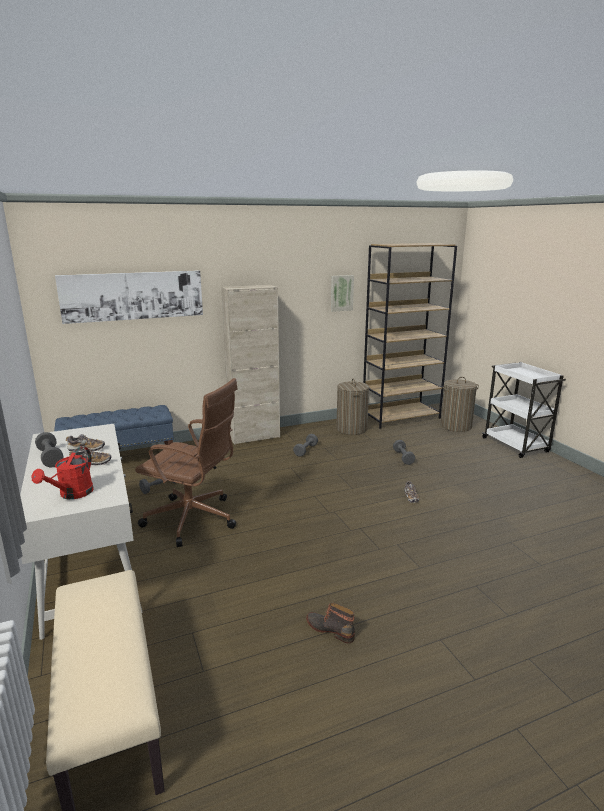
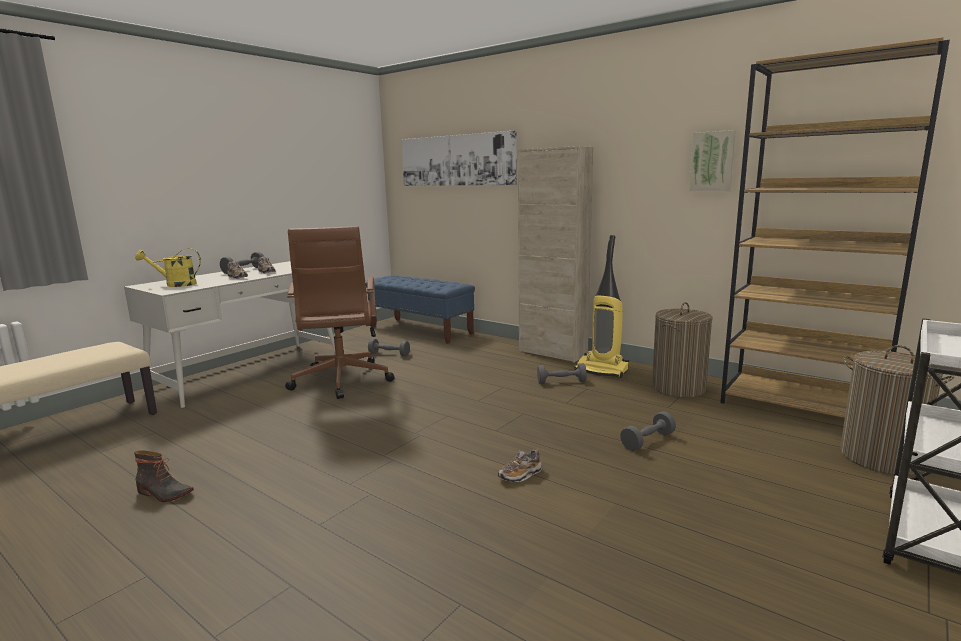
camera: 60 degrees right, 5 degrees down
red watering can [32,447,94,499] -> yellow watering can [135,248,201,287]
boot [306,603,355,644] -> boot turned 105 degrees clockwise [134,450,194,502]
none -> vacuum cleaner [574,235,629,378]

